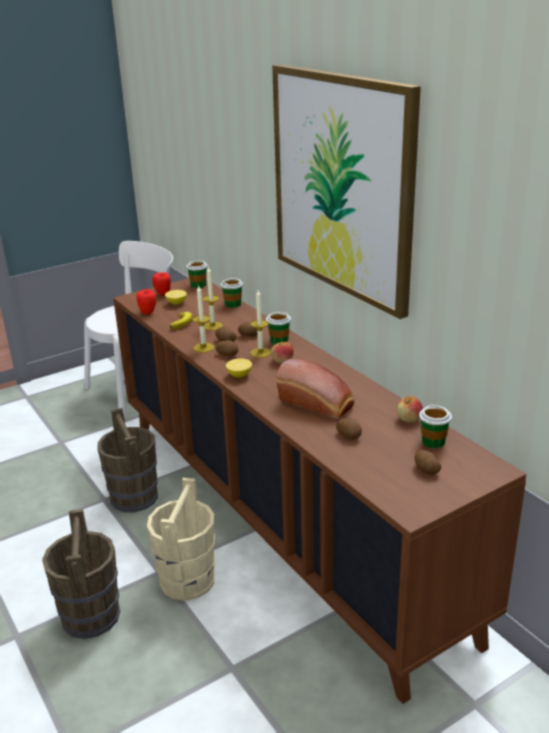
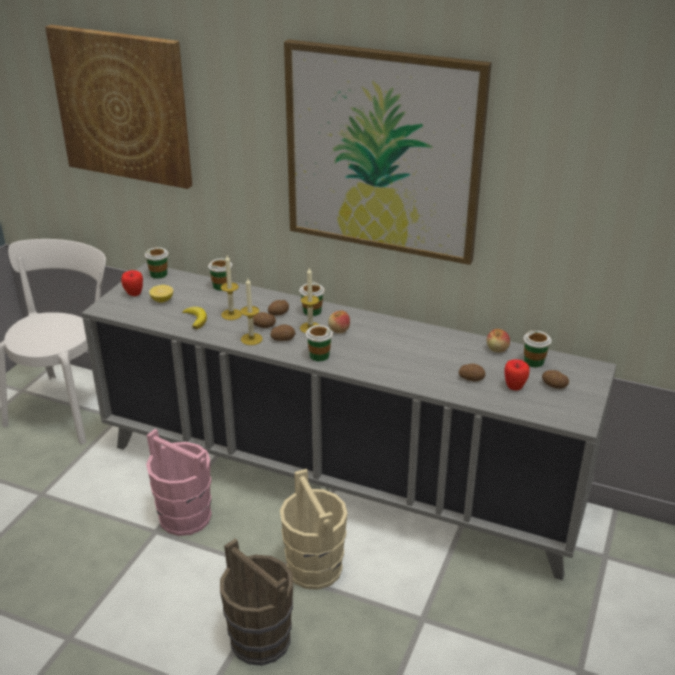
camera: 35 degrees left, 5 degrees up
brown bucket [98,408,158,512] -> pink bucket [146,429,211,536]
brown cabinet [113,278,526,704] -> grey cabinet [82,263,616,580]
apple [137,289,156,315] -> apple moved to [505,359,530,391]
lemon [226,359,252,378] -> cup [306,325,333,361]
bread [276,359,354,419] -> none
none -> picture [45,25,192,189]

